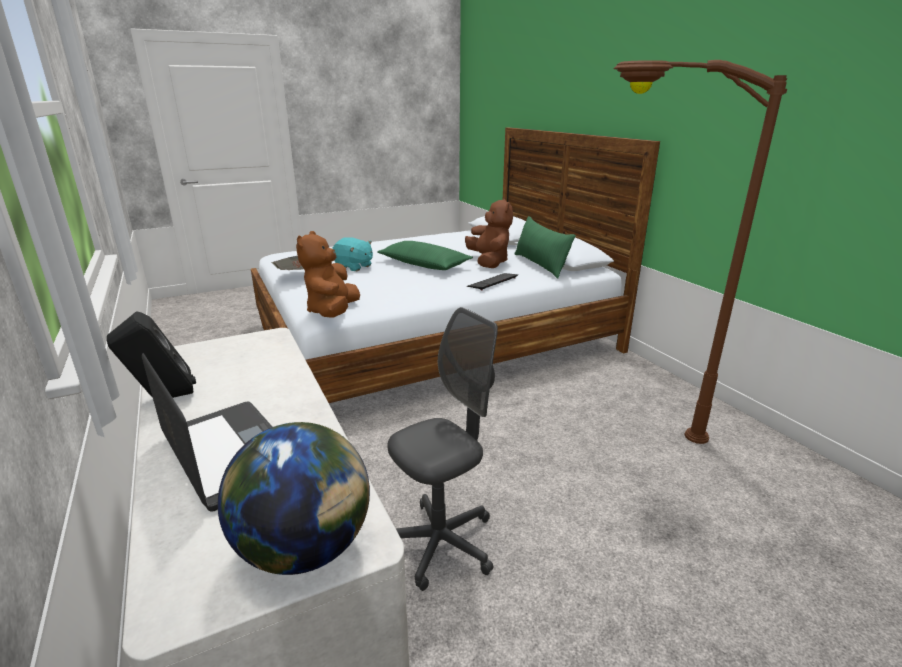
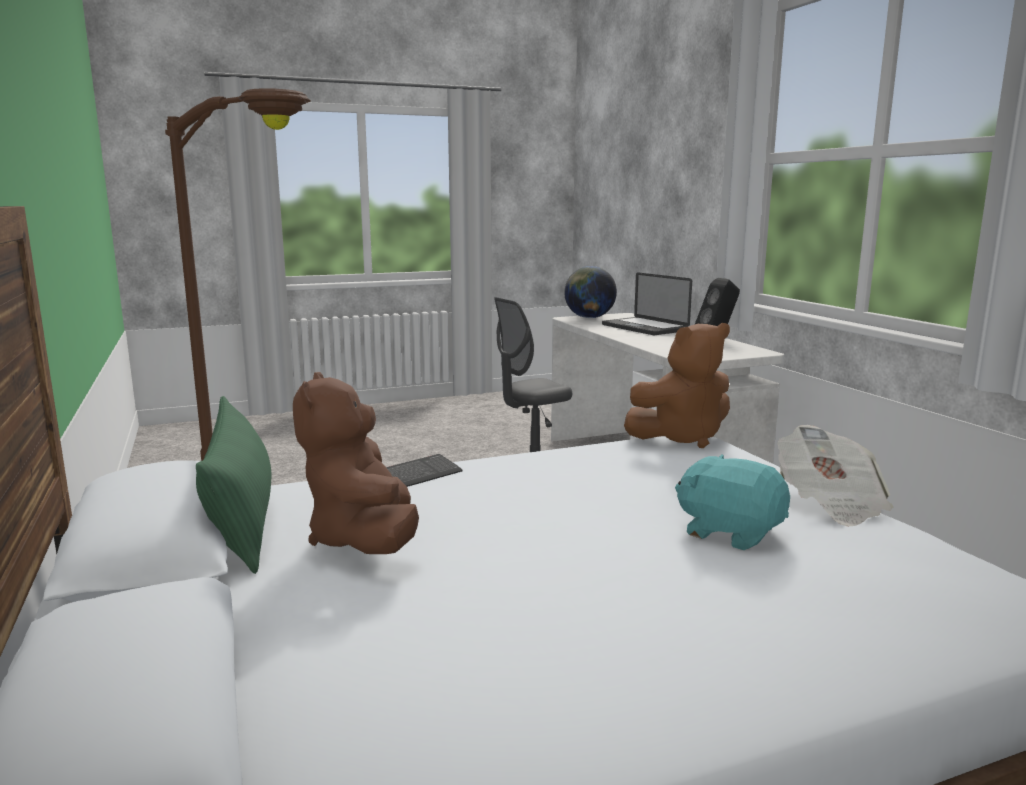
camera: 175 degrees left, 10 degrees down
brown plush toy [296,231,360,317] -> brown plush toy turned 60 degrees clockwise [624,323,730,448]
green pillow [377,241,473,270] -> none

